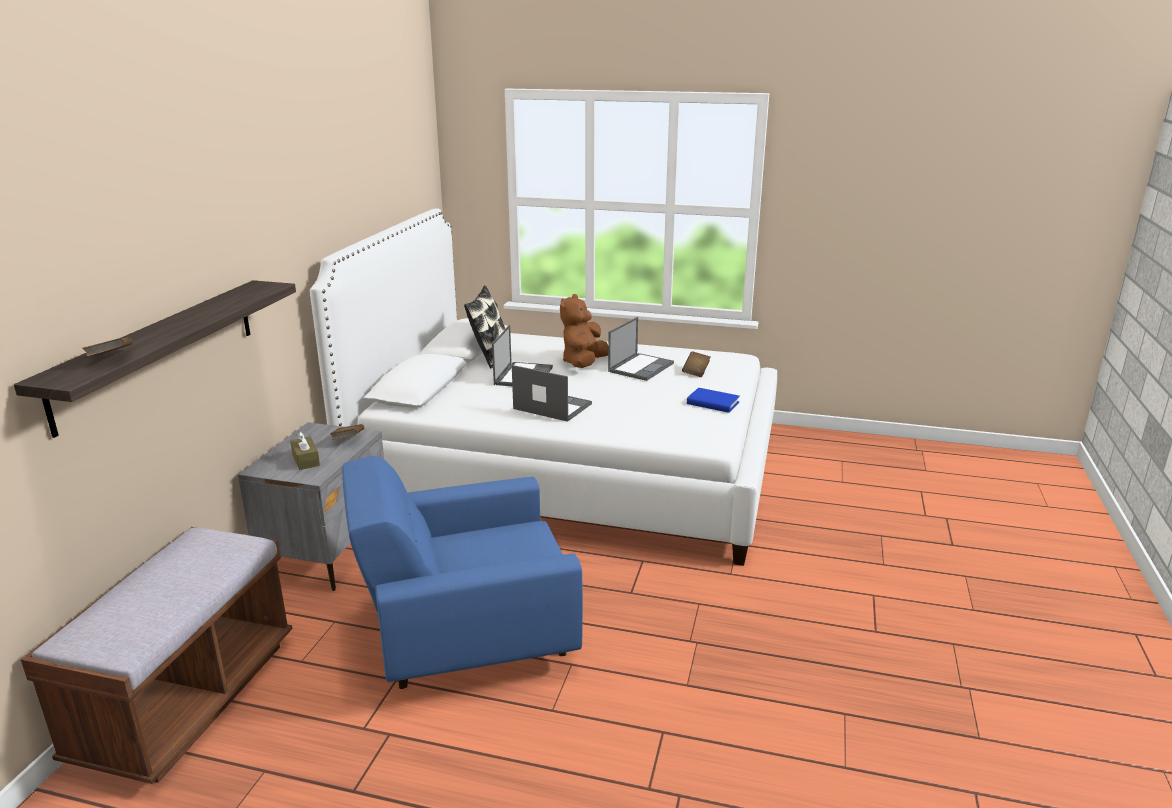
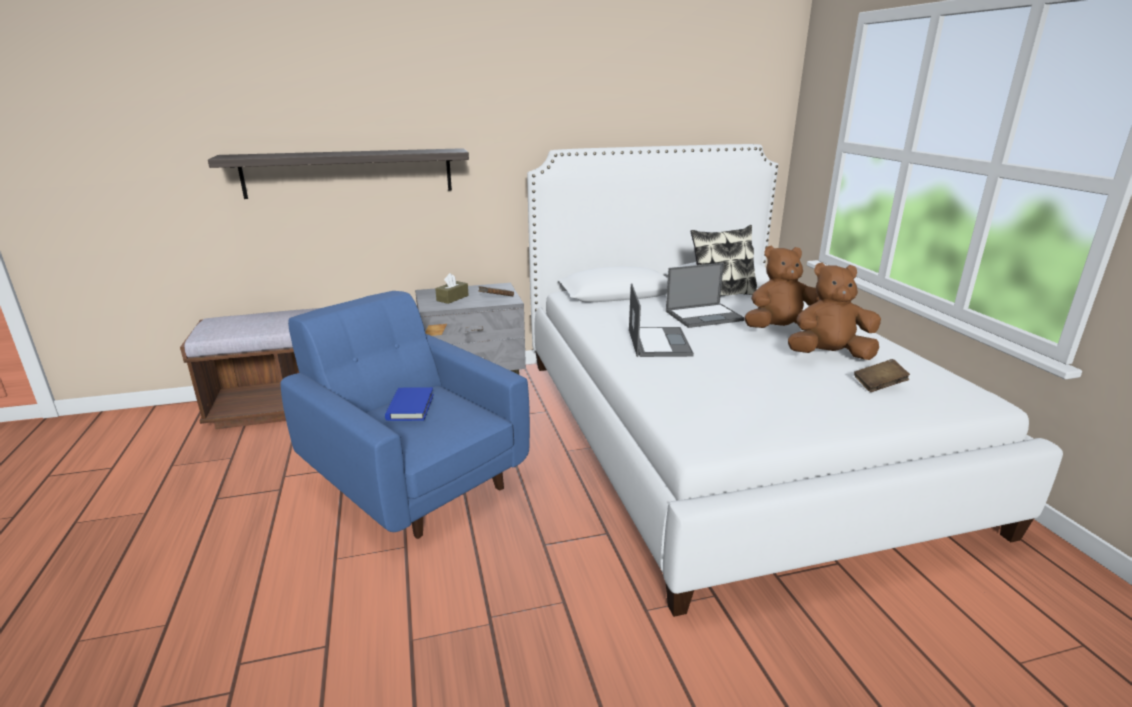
camera: 60 degrees right, 0 degrees up
brown book [82,337,133,357] -> none
laptop [608,317,674,381] -> brown plush toy [788,263,881,360]
blue book [687,388,740,413] -> blue book moved to [385,387,434,421]

